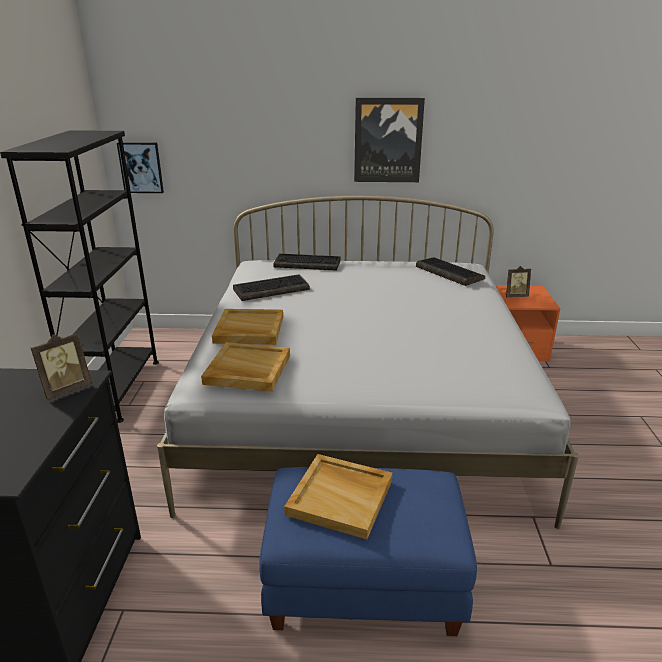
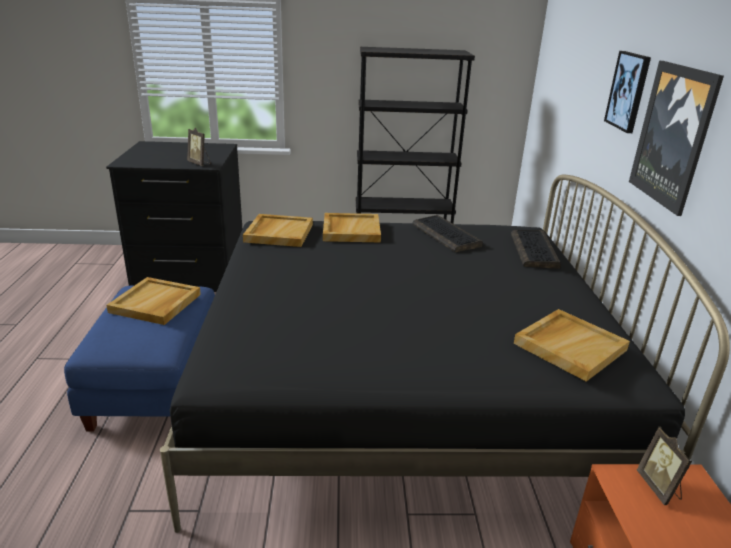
camera: 85 degrees right, 0 degrees up
picture [117,142,164,193] -> picture moved to [604,51,651,133]
white bed [157,195,579,529] -> black bed [160,175,730,533]
keyboard [416,257,485,286] -> beige tray [514,309,630,382]

